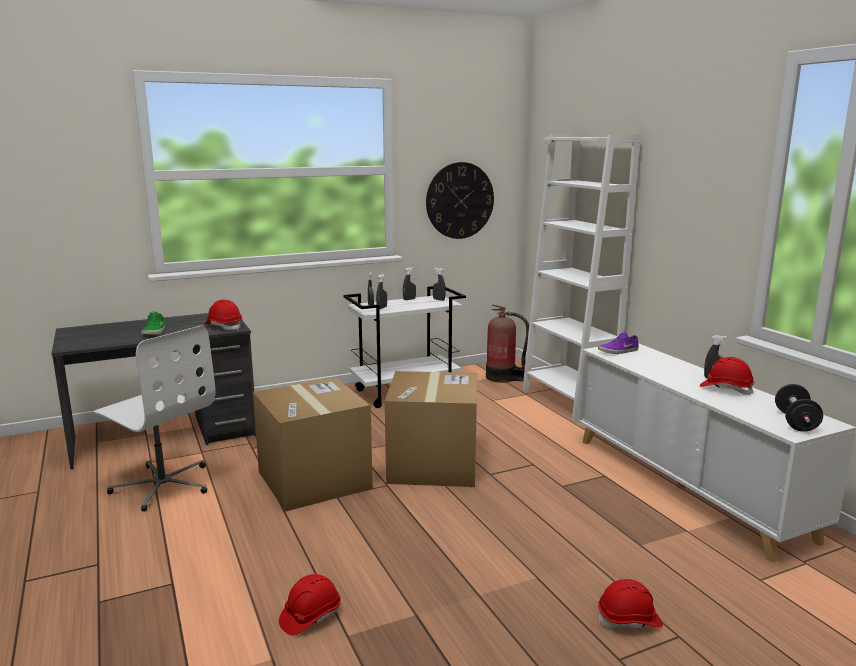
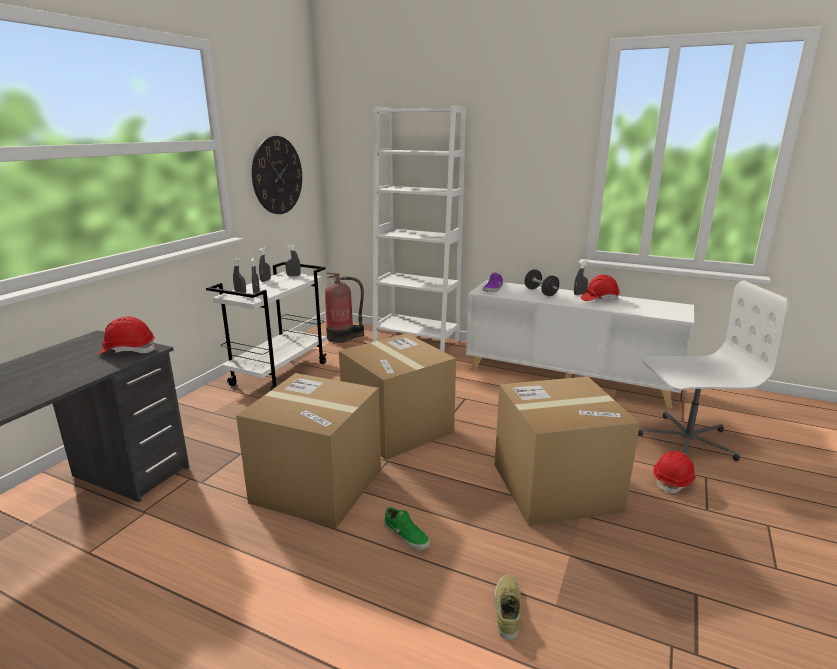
camera: 40 degrees left, 5 degrees up
white office chair [93,325,216,512] -> white office chair moved to [638,281,788,461]
green shoe [141,312,165,335] -> green shoe moved to [384,507,430,550]
red hard hat [279,574,341,635] -> beige shoe [494,575,521,640]
black dumbbell [775,384,823,432] -> black dumbbell moved to [525,269,560,296]
none -> cardboard box [495,376,640,526]

